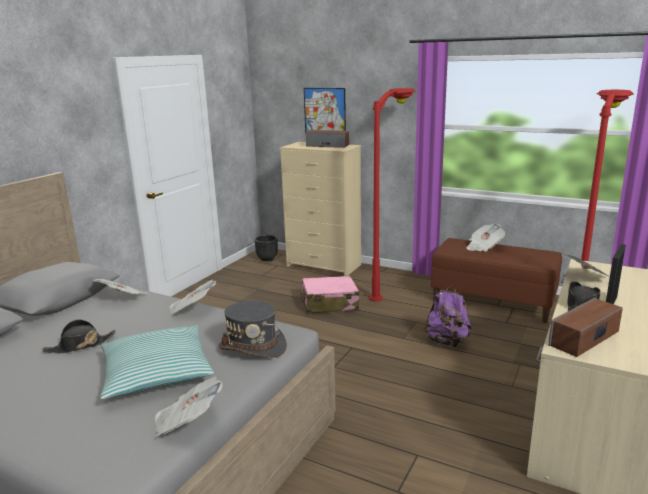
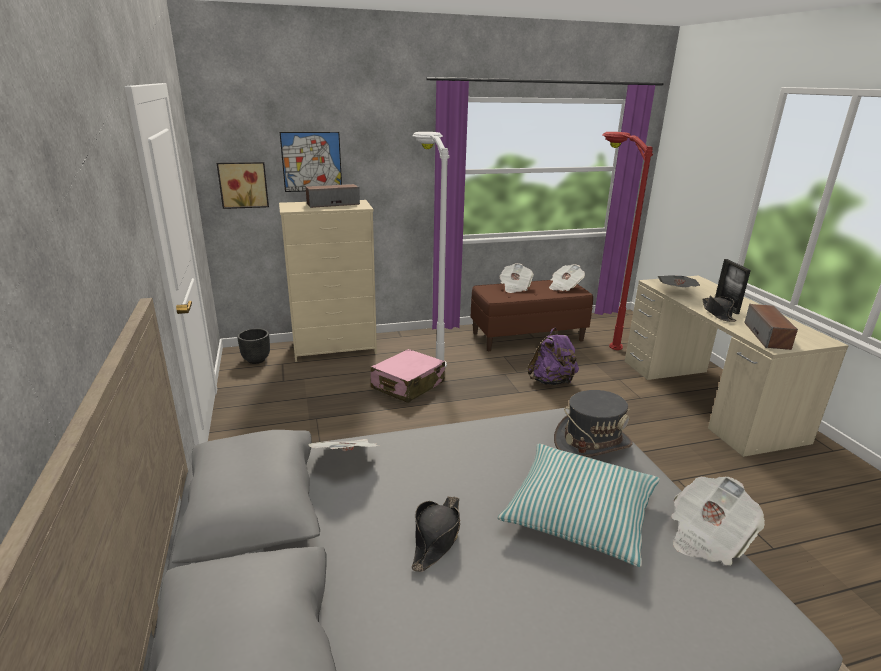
camera: 45 degrees left, 5 degrees up
newspaper [170,280,216,315] -> newspaper moved to [549,264,585,291]
red floor lamp [369,88,416,302] -> white floor lamp [412,132,449,367]
none -> picture [216,162,269,209]

